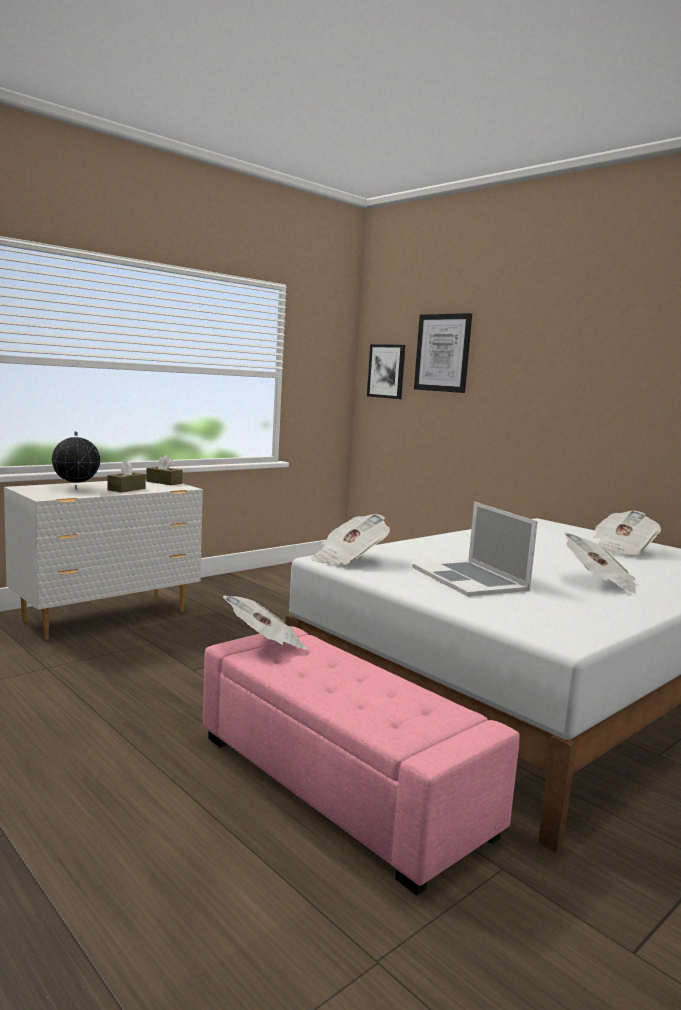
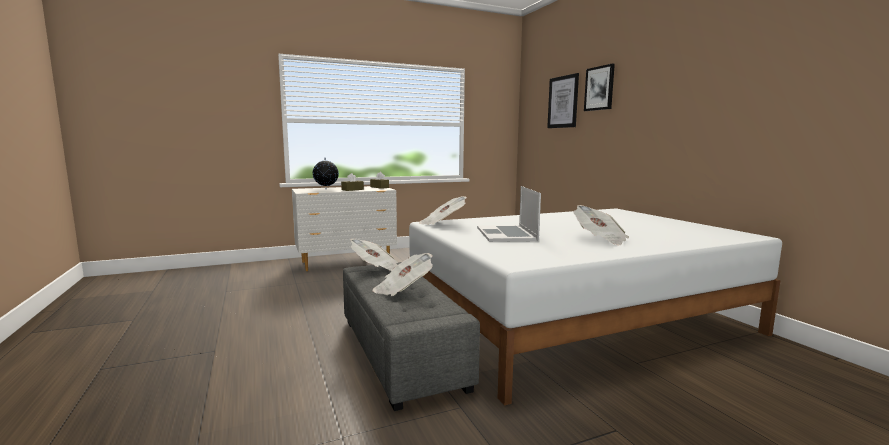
camera: 20 degrees right, 0 degrees up
pink ottoman [203,626,520,896] -> grey ottoman [343,262,480,411]
picture [367,344,405,399] -> picture moved to [584,64,615,111]
newspaper [594,511,661,555] -> newspaper moved to [373,253,433,296]

